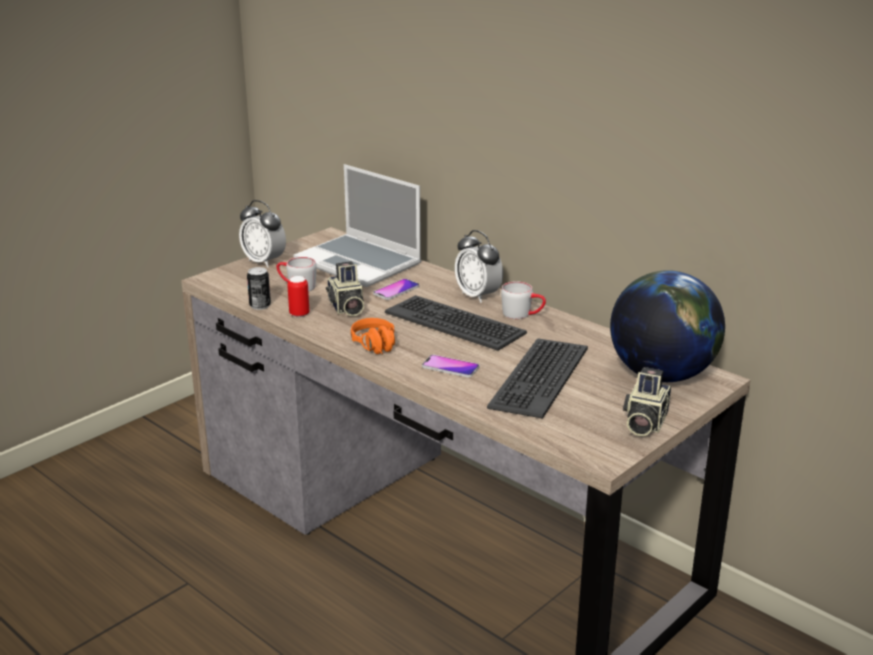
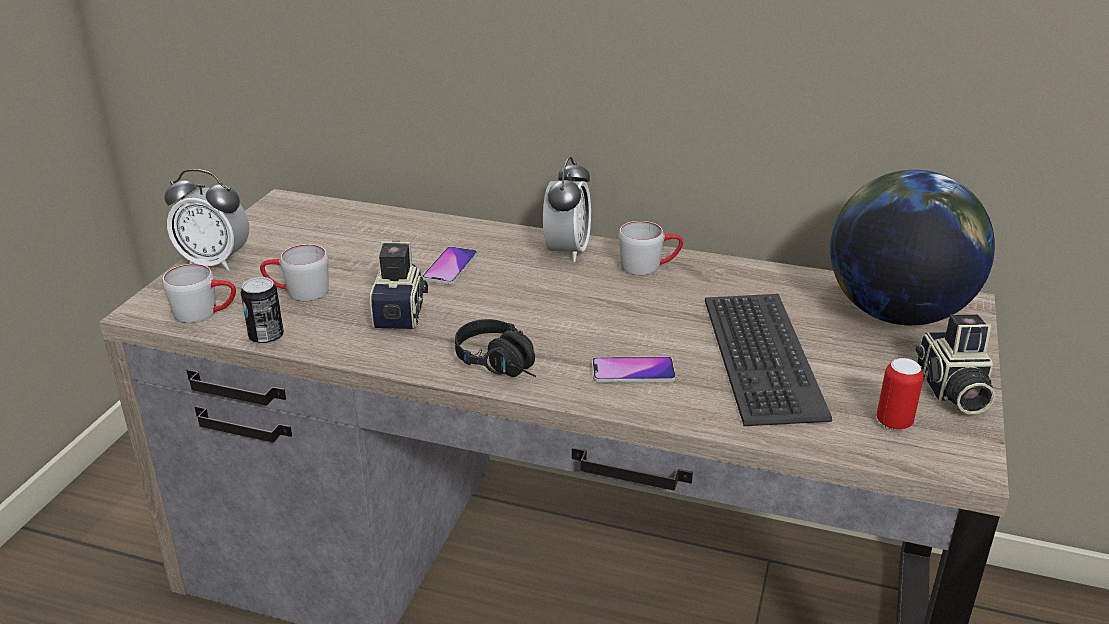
camera: 25 degrees left, 5 degrees up
can [287,276,309,317] -> can moved to [877,358,924,430]
laptop [293,164,421,287] -> none
camera [326,261,364,317] -> camera turned 135 degrees counterclockwise [370,241,428,329]
orange headphones [351,318,395,354] -> black headphones [455,319,536,377]
keyboard [385,295,527,351] -> none
alarm clock [455,230,503,303] -> alarm clock turned 105 degrees counterclockwise [543,157,591,262]
none -> grey mug [162,264,236,323]

